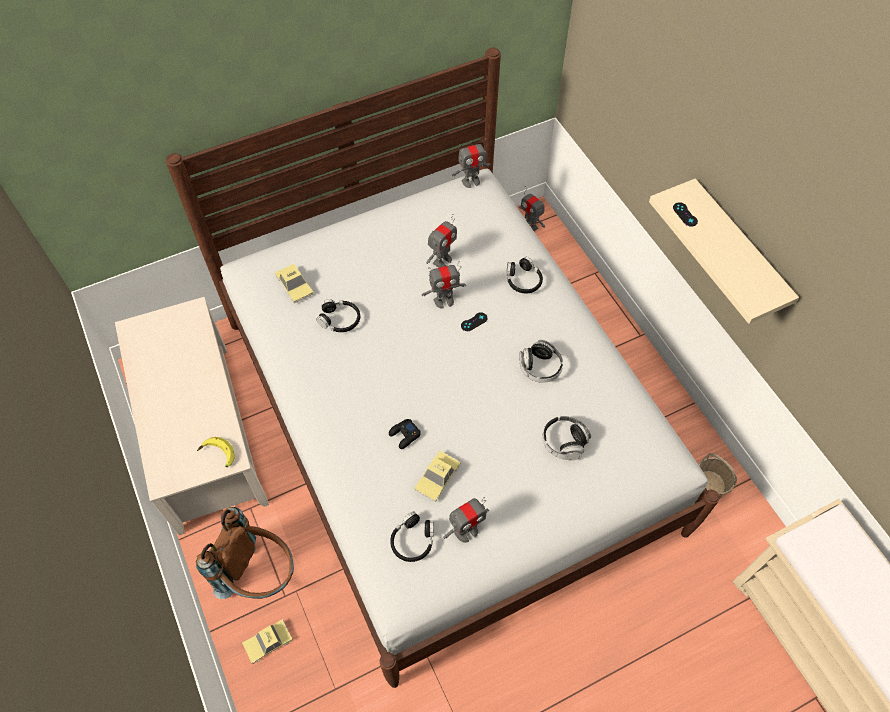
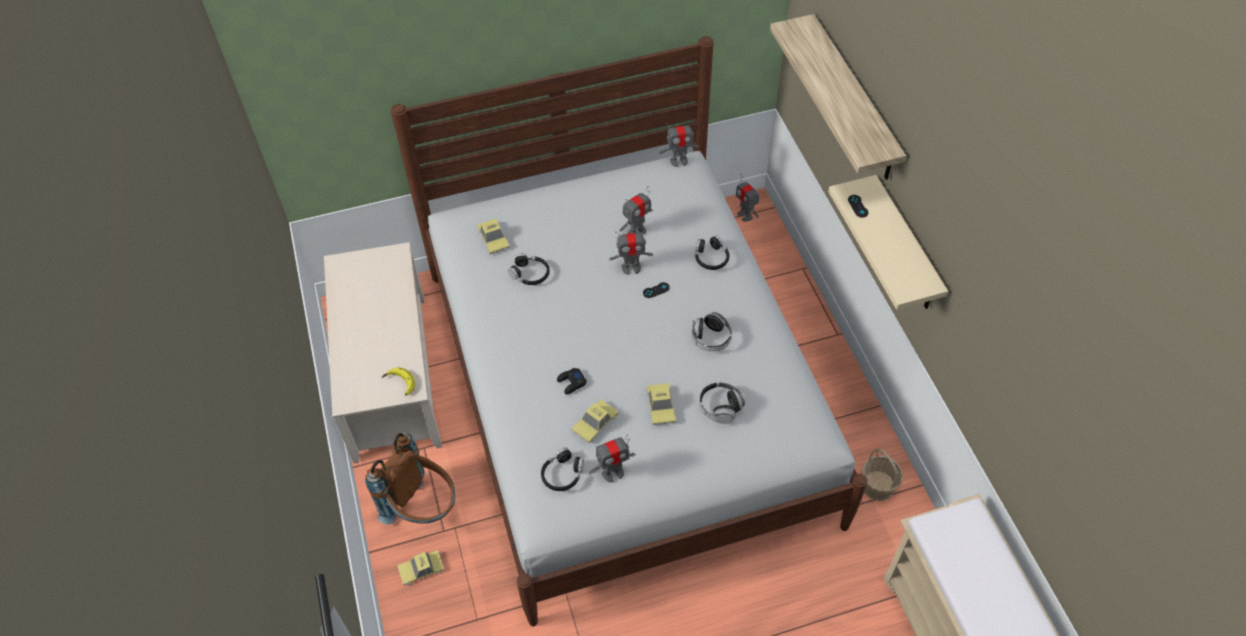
camera: 10 degrees right, 5 degrees down
none -> toy car [646,383,676,425]
none -> shelf [770,14,906,180]

